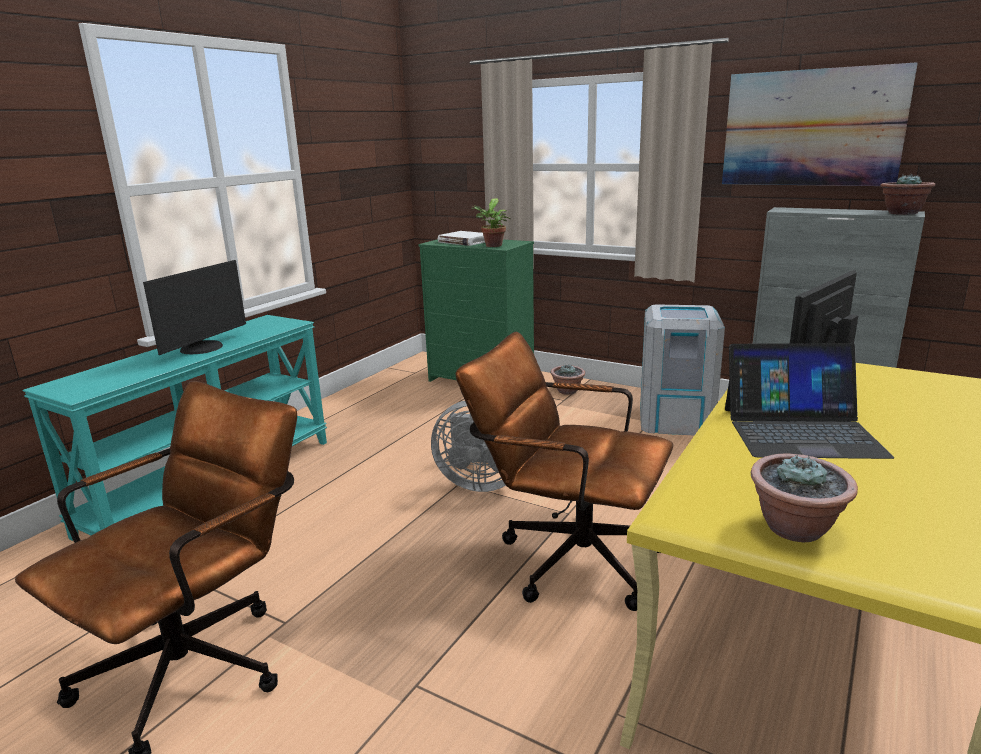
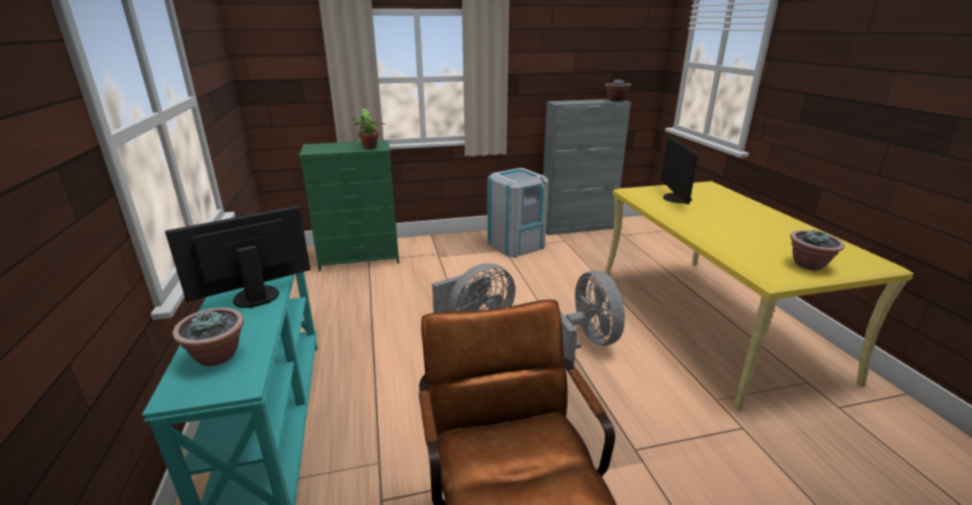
camera: 45 degrees left, 5 degrees up
monitor [143,260,246,355] -> monitor turned 105 degrees counterclockwise [165,205,311,308]
white book [438,231,485,246] -> none
brown office chair [456,332,673,611] -> grey fan [560,270,625,365]
potted plant [551,364,585,395] -> potted plant moved to [173,308,244,366]
picture [722,62,918,186] -> none
laptop [725,343,894,459] -> none

